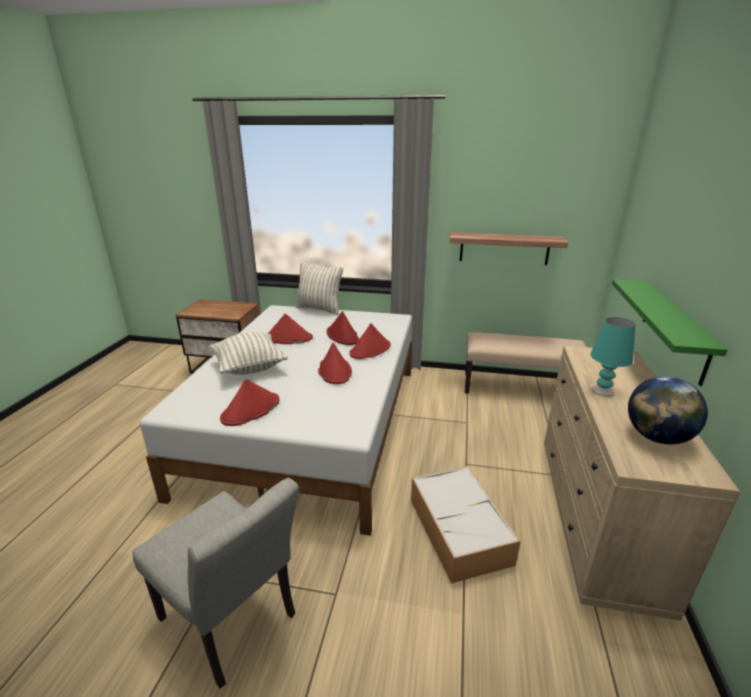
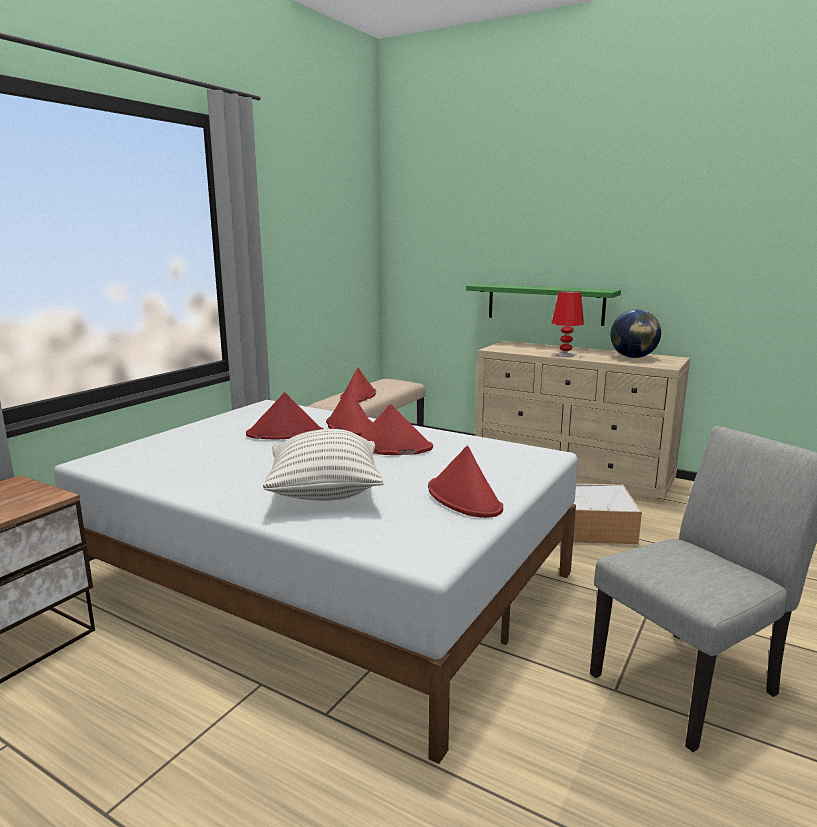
camera: 70 degrees left, 10 degrees down
red hat [268,314,313,344] -> red hat moved to [340,367,377,402]
pillow [295,262,343,315] -> none
shelf [450,232,568,265] -> none
turquoise table lamp [590,317,635,397] -> red table lamp [552,291,584,357]

